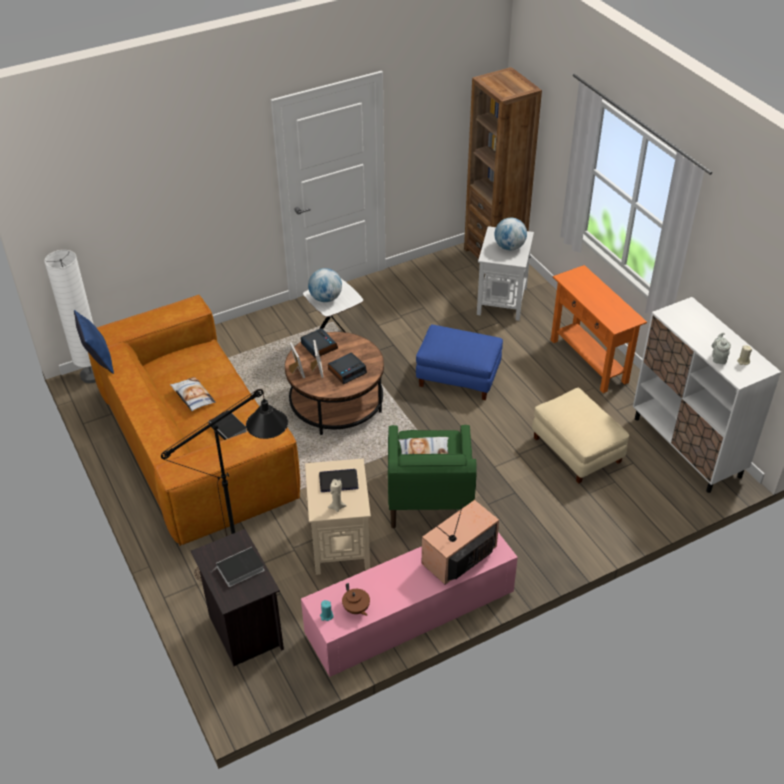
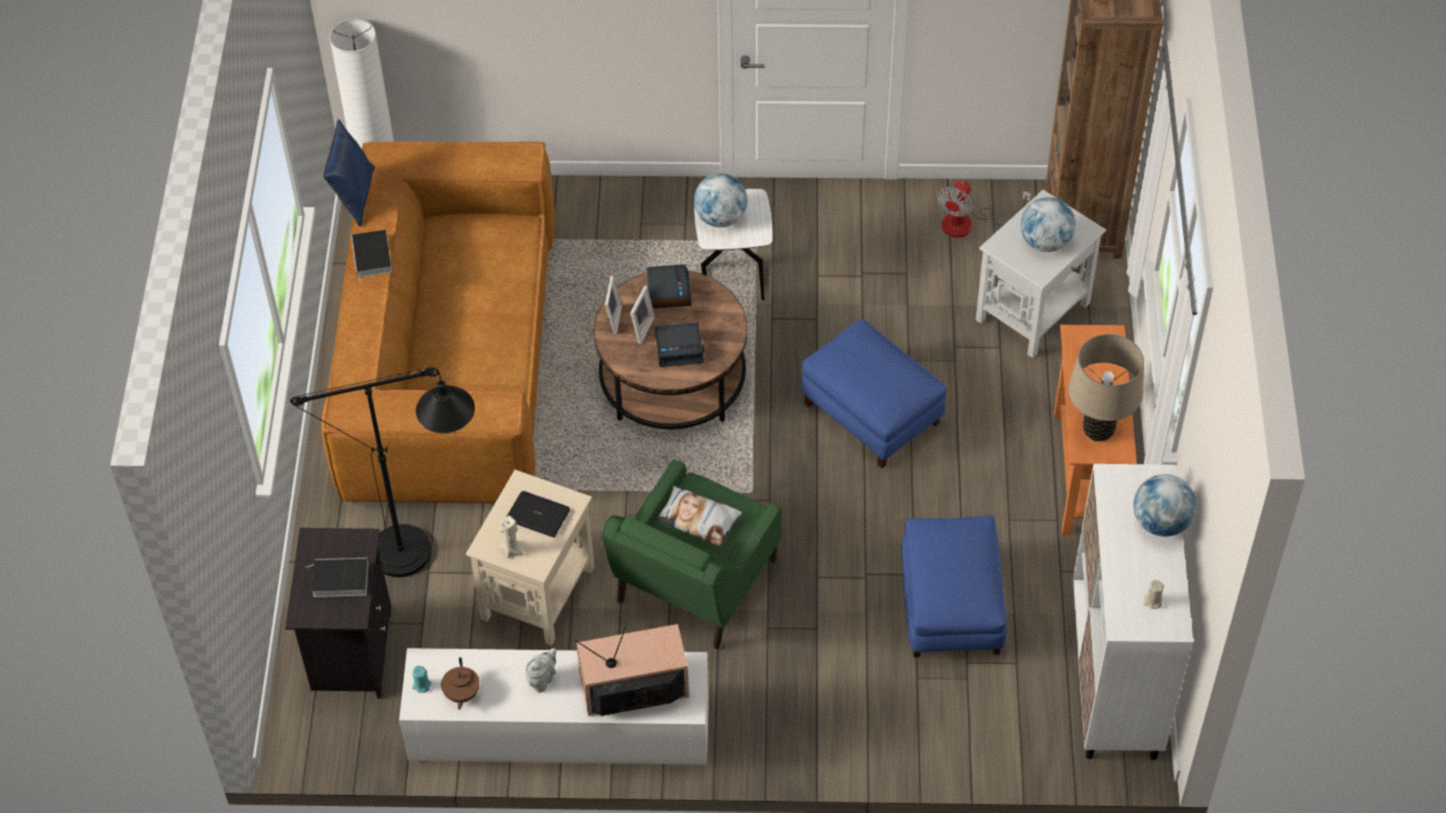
camera: 30 degrees right, 10 degrees up
pillow [170,377,216,411] -> none
book [209,410,247,440] -> book moved to [351,230,392,284]
pink tv stand [301,532,518,677] -> white tv stand [399,648,709,765]
beige ottoman [532,388,629,484] -> blue ottoman [901,516,1007,657]
grey teapot [712,332,731,364] -> grey teapot moved to [525,648,556,693]
none -> fan [937,180,1031,237]
none -> beige table lamp [1068,334,1144,441]
none -> globe [1133,474,1197,537]

